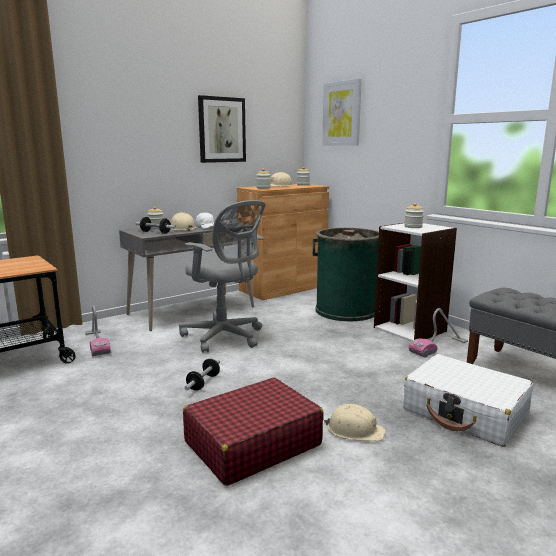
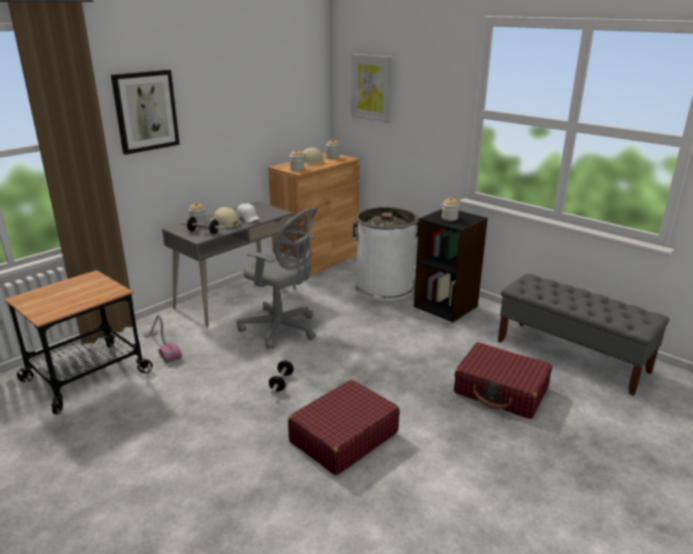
camera: 10 degrees left, 10 degrees up
picture [198,95,246,163] -> picture moved to [111,70,180,155]
green trash can [313,228,379,321] -> white trash can [352,207,419,301]
beige hard hat [324,404,386,441] -> none
white bookcase [374,223,457,342] -> black bookcase [414,209,488,322]
white suitcase [403,354,533,447] -> red suitcase [454,342,552,419]
vacuum cleaner [409,308,468,358] -> none

